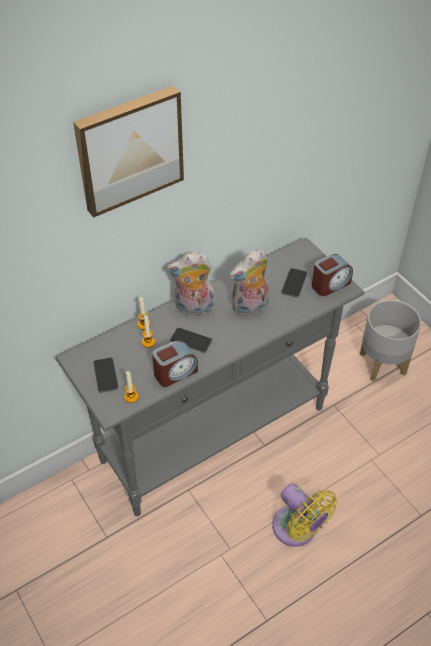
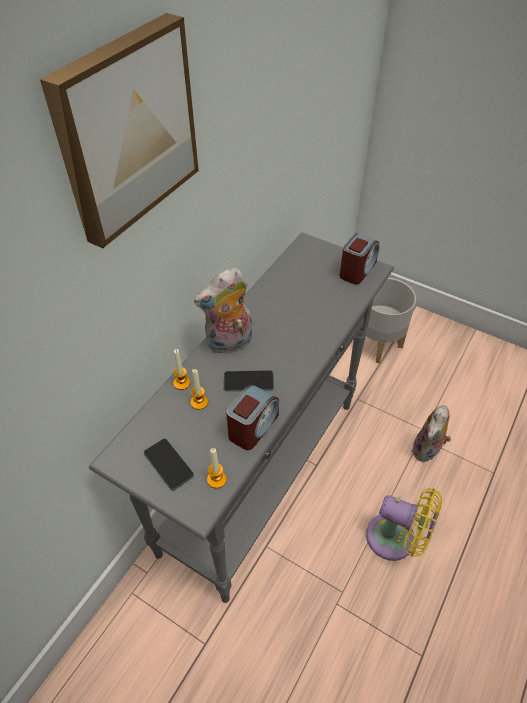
camera: 25 degrees left, 0 degrees up
plush toy [229,249,269,316] -> plush toy moved to [412,405,451,462]
phone [281,268,307,297] -> none

